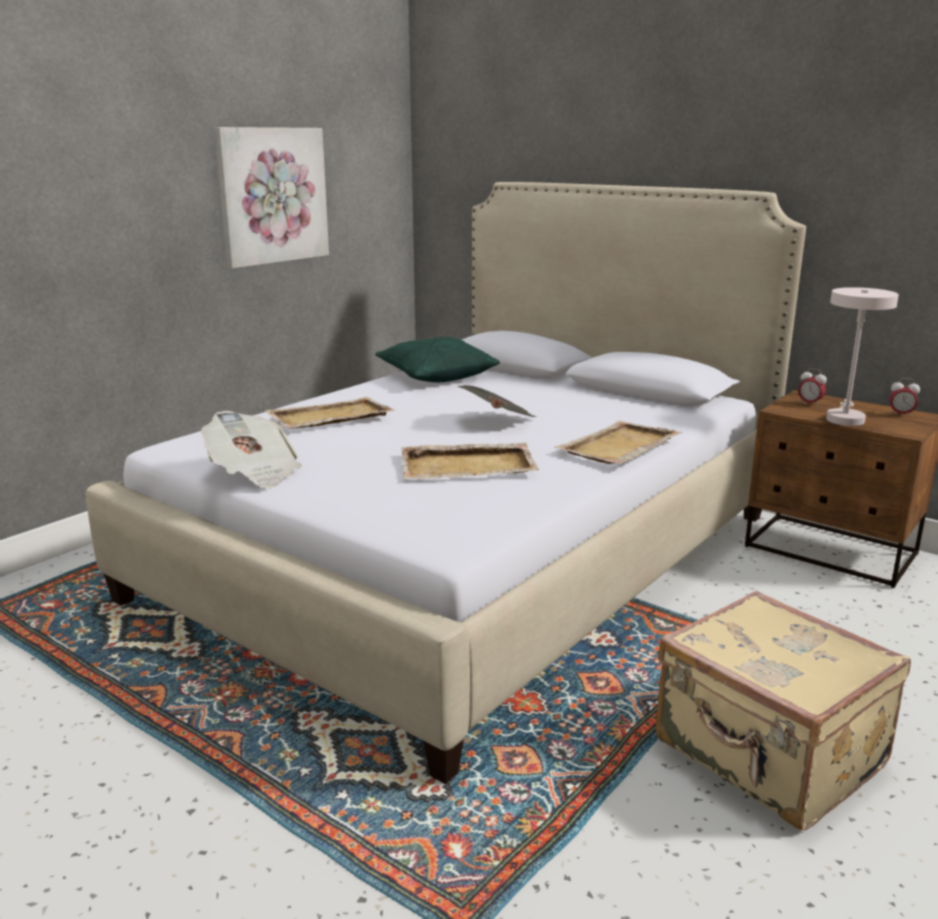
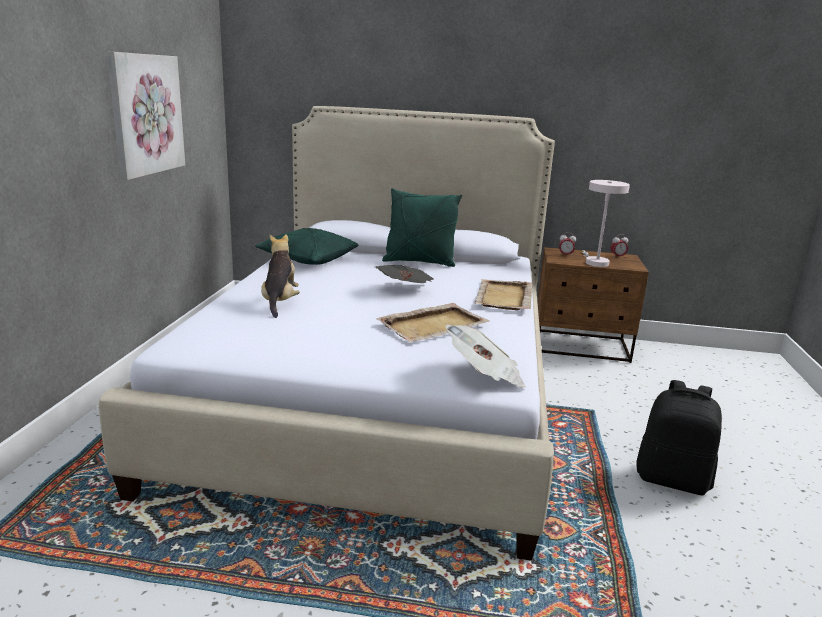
camera: 30 degrees left, 0 degrees up
newspaper [201,411,302,489] -> newspaper moved to [446,324,526,388]
beige tray [265,397,396,429] -> plush toy [261,234,300,318]
beige suitcase [656,590,911,831] -> black backpack [636,380,722,495]
none -> green pillow [382,188,462,267]

